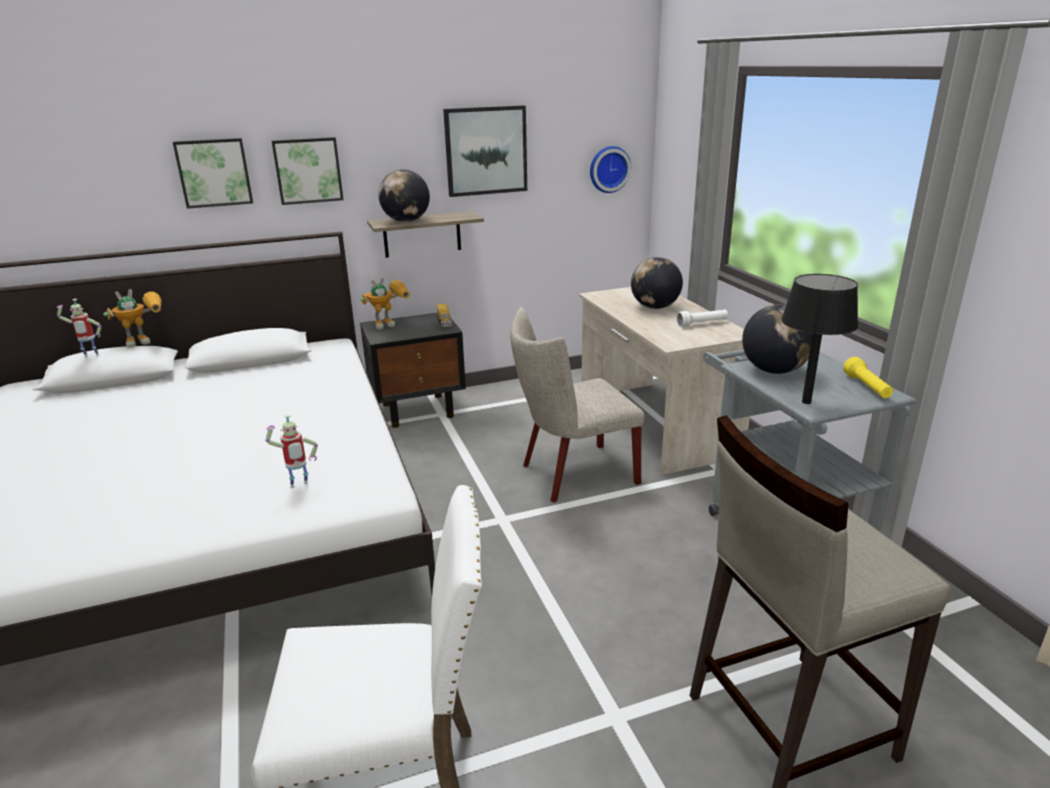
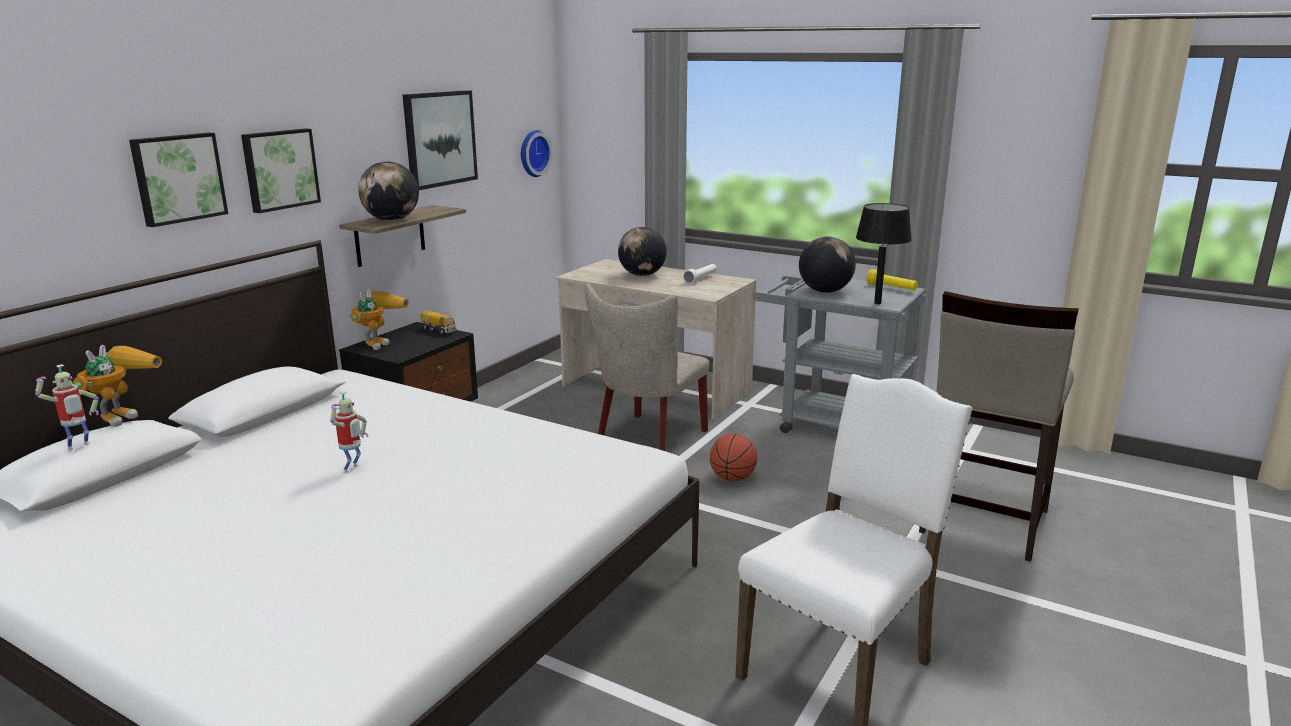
camera: 40 degrees left, 5 degrees down
toy robot [265,414,318,488] -> toy robot moved to [330,391,368,473]
none -> basketball [710,434,757,482]

